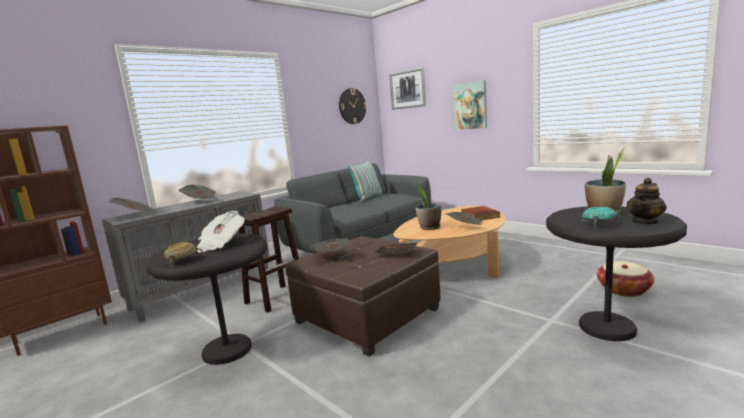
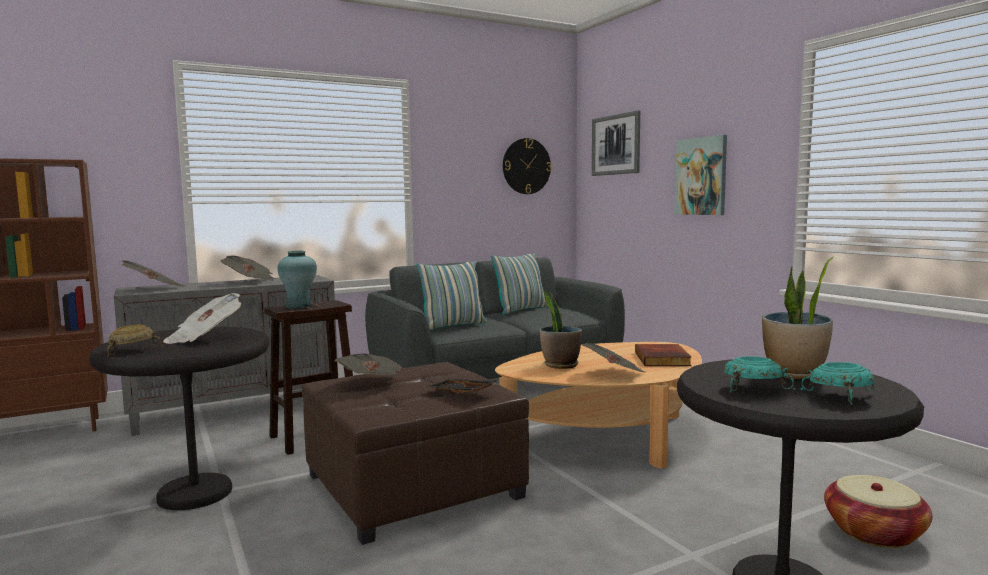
camera: 15 degrees right, 5 degrees down
teapot [627,178,667,225] -> turquoise bowl [800,362,876,405]
none -> turquoise vase [278,251,317,309]
none -> pillow [416,261,487,330]

